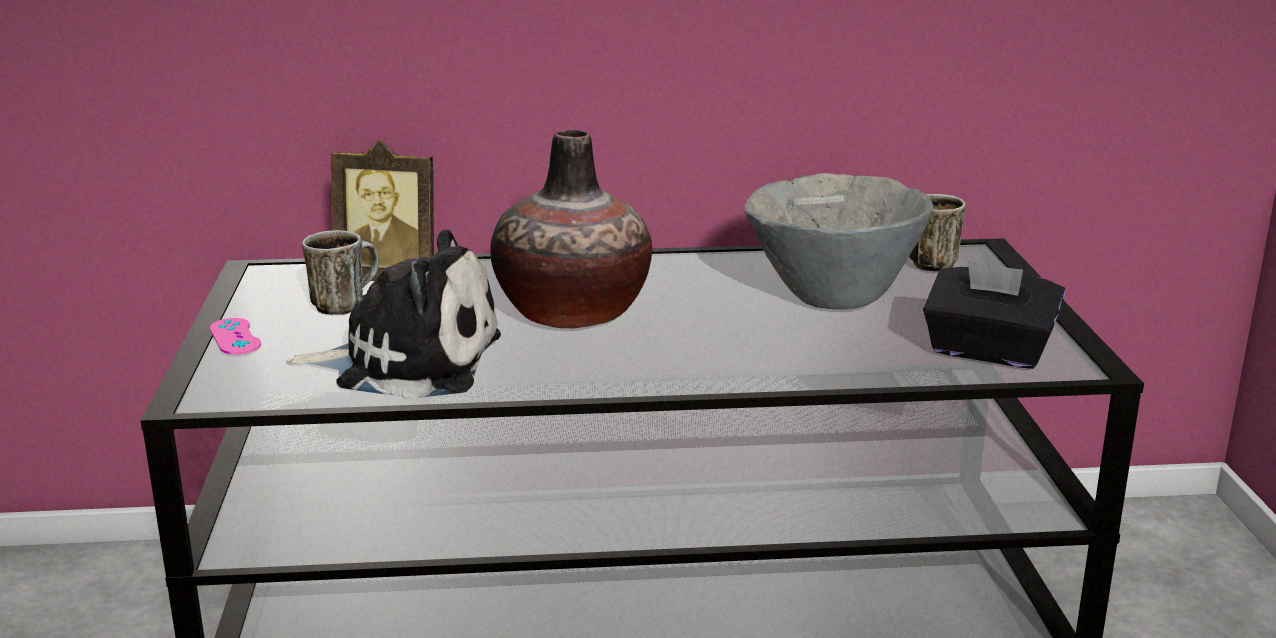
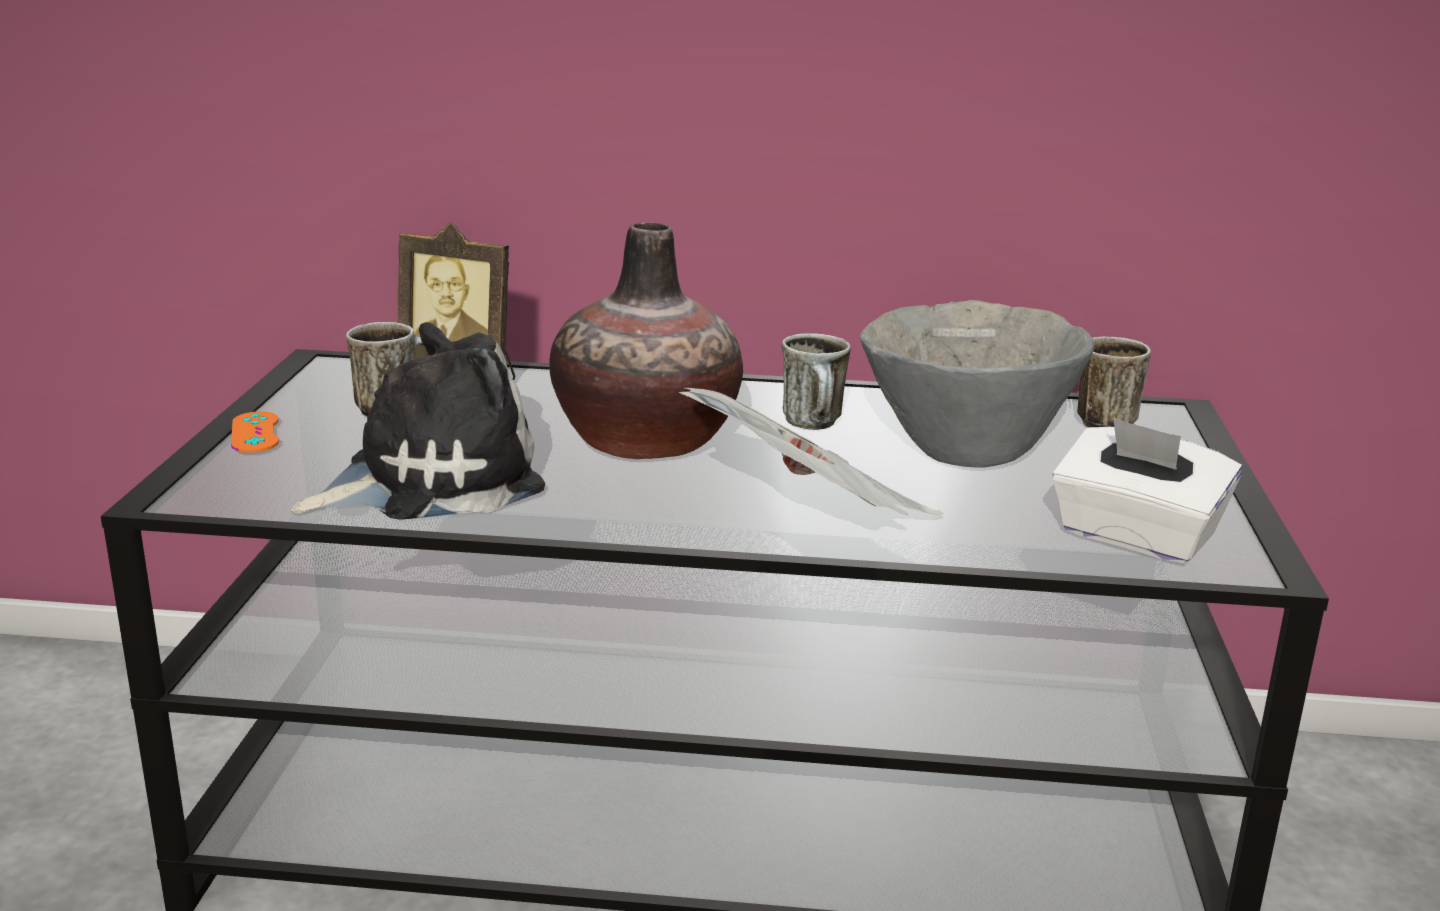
camera: 10 degrees right, 0 degrees up
pink game controller [210,318,261,355] -> orange game controller [231,411,279,453]
plush toy [286,229,501,400] -> plush toy turned 45 degrees counterclockwise [290,322,545,520]
black tissue box [923,260,1066,369] -> white tissue box [1052,417,1242,564]
none -> newspaper [679,388,943,515]
none -> mug [781,333,851,430]

